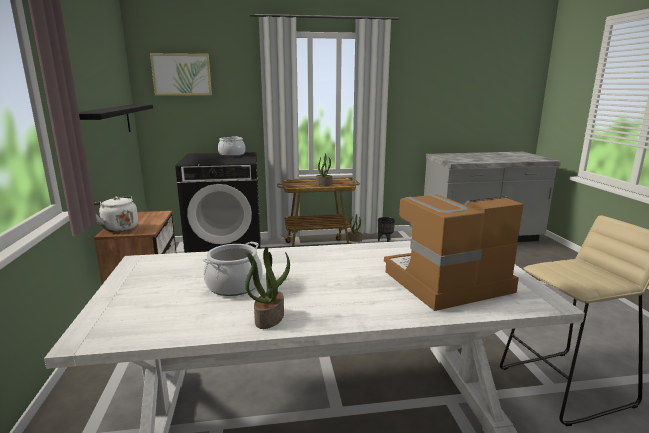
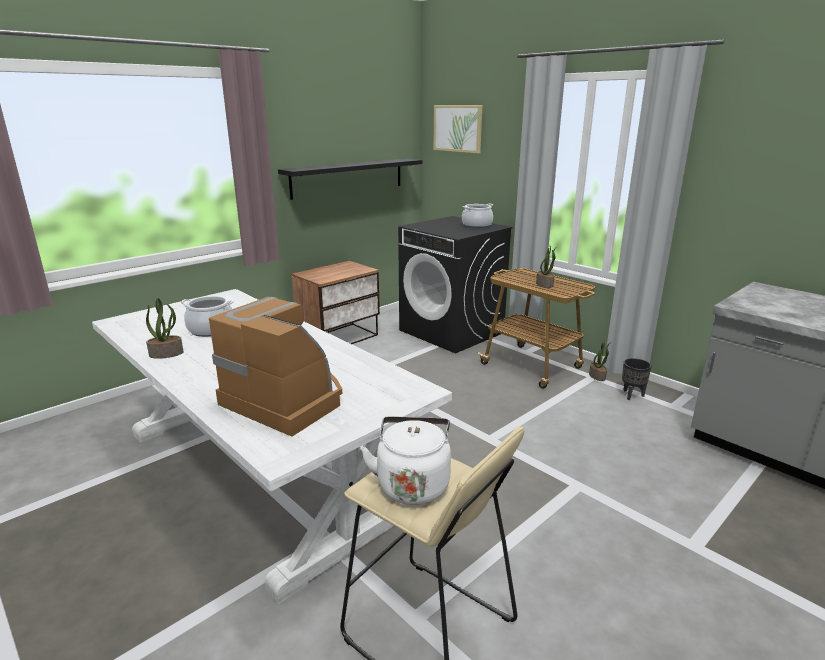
camera: 55 degrees right, 5 degrees up
white kettle [94,196,138,232] -> white kettle moved to [360,416,451,505]

